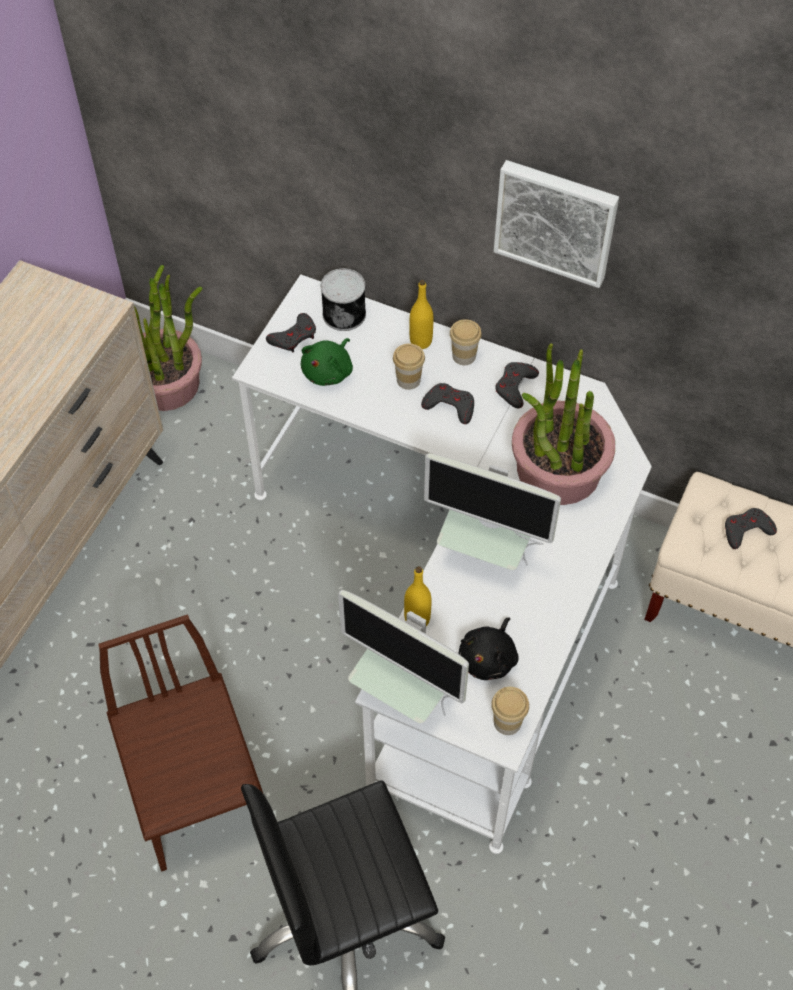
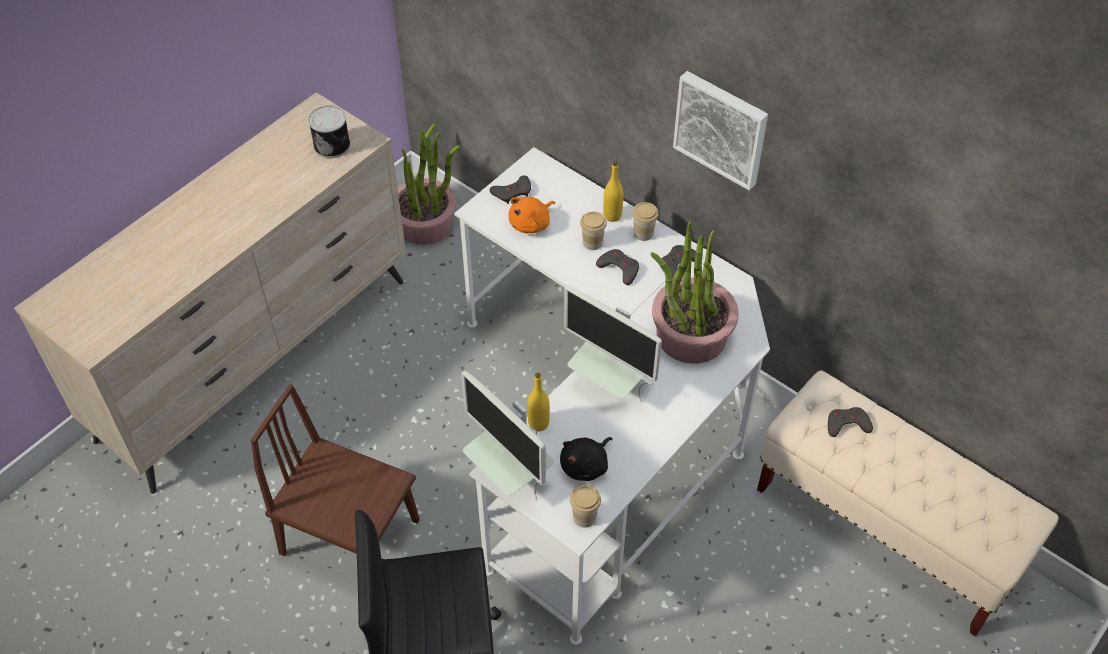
camera: 15 degrees right, 5 degrees down
brown chair [98,615,263,871] -> brown chair turned 60 degrees counterclockwise [250,384,420,556]
green plush toy [301,338,353,386] -> orange plush toy [508,197,555,233]
can [321,268,366,331] -> can moved to [308,106,350,158]

